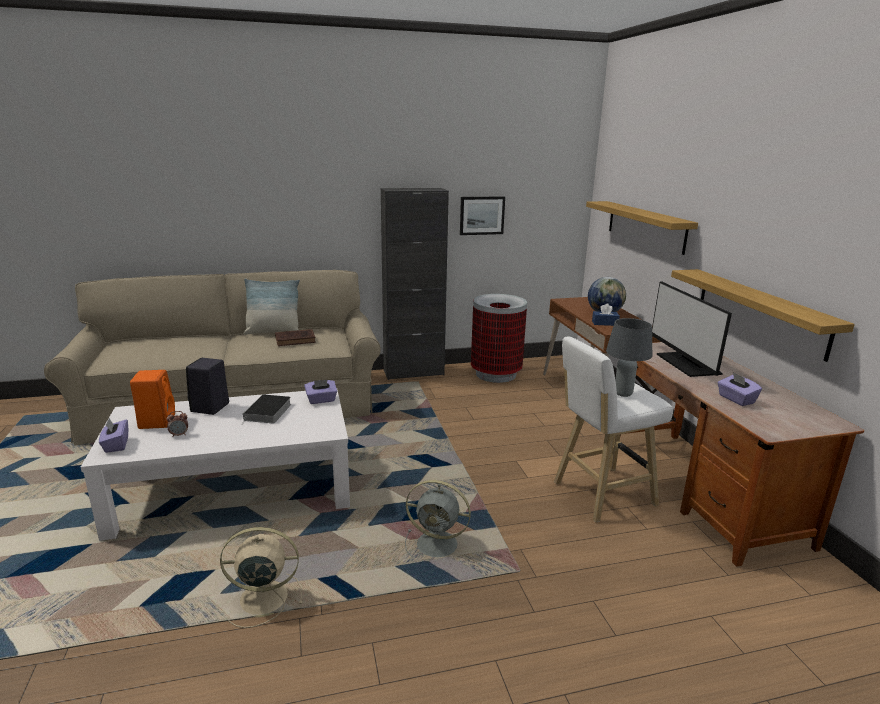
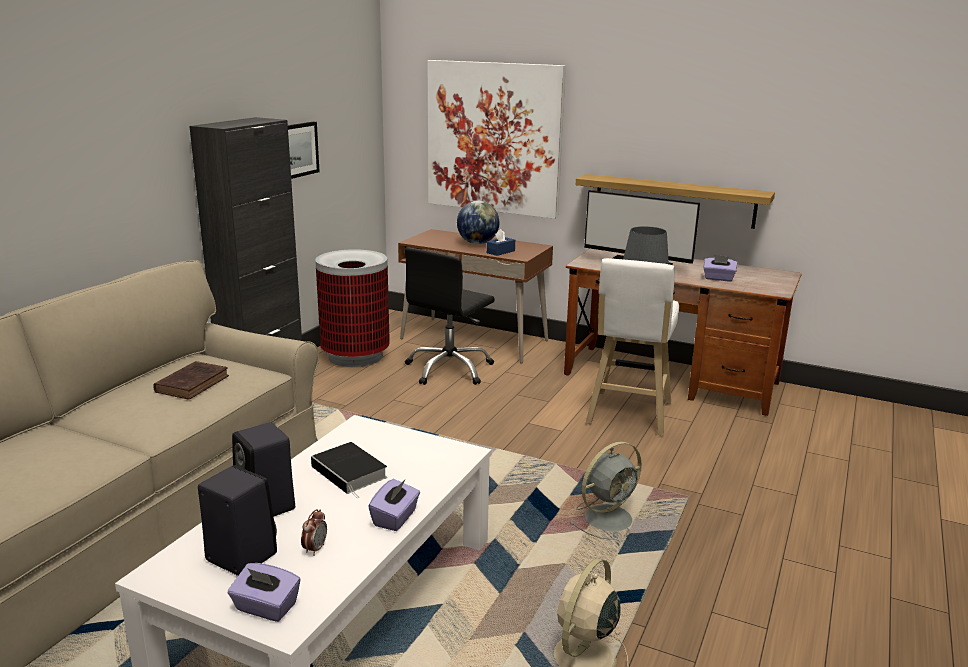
camera: 50 degrees left, 0 degrees up
orange speaker [130,370,175,429] -> black speaker [198,465,277,576]
pillow [244,278,300,335] -> none
purple tissue box [304,380,337,404] -> purple tissue box moved to [368,479,420,531]
shelf [586,201,698,255] -> picture [428,60,566,219]
none -> black office chair [405,247,495,385]

